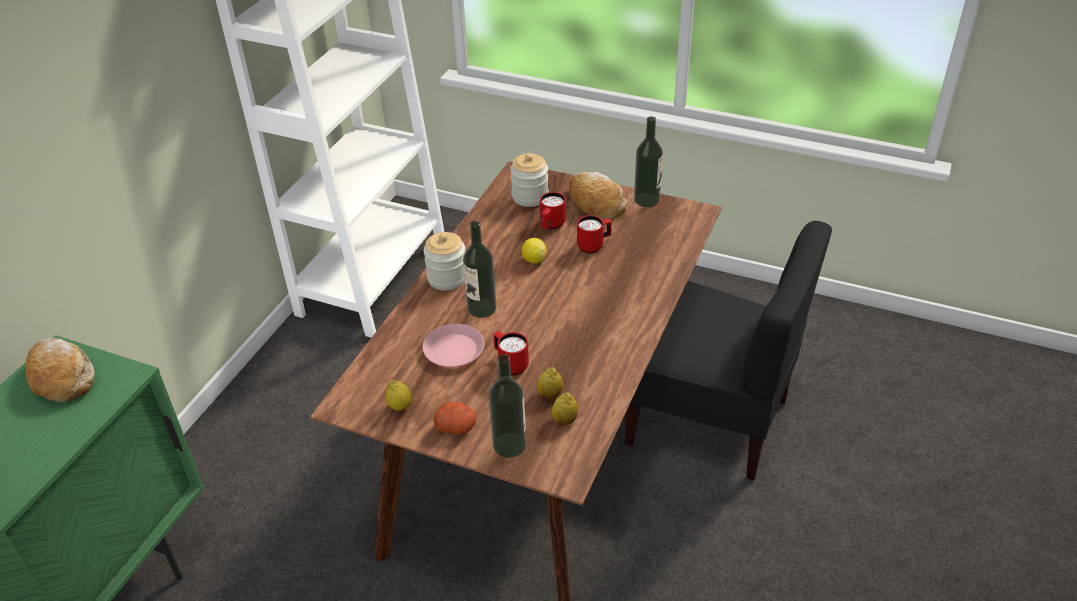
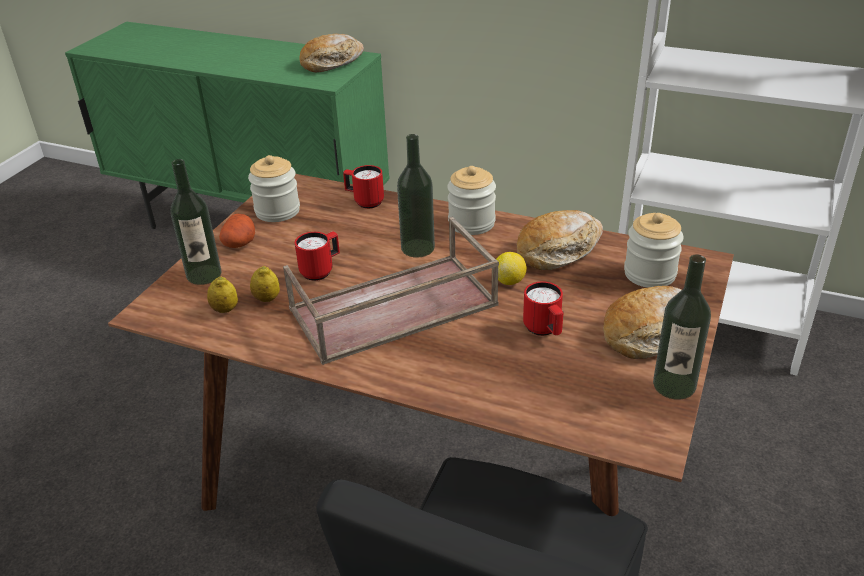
camera: 90 degrees right, 5 degrees down
lemon [385,380,412,411] -> jar [248,155,300,222]
pink plate [423,324,484,367] -> none
red mug [540,192,566,229] -> red mug moved to [343,165,384,209]
none -> brown tray [283,217,499,365]
none -> bread [517,210,603,270]

